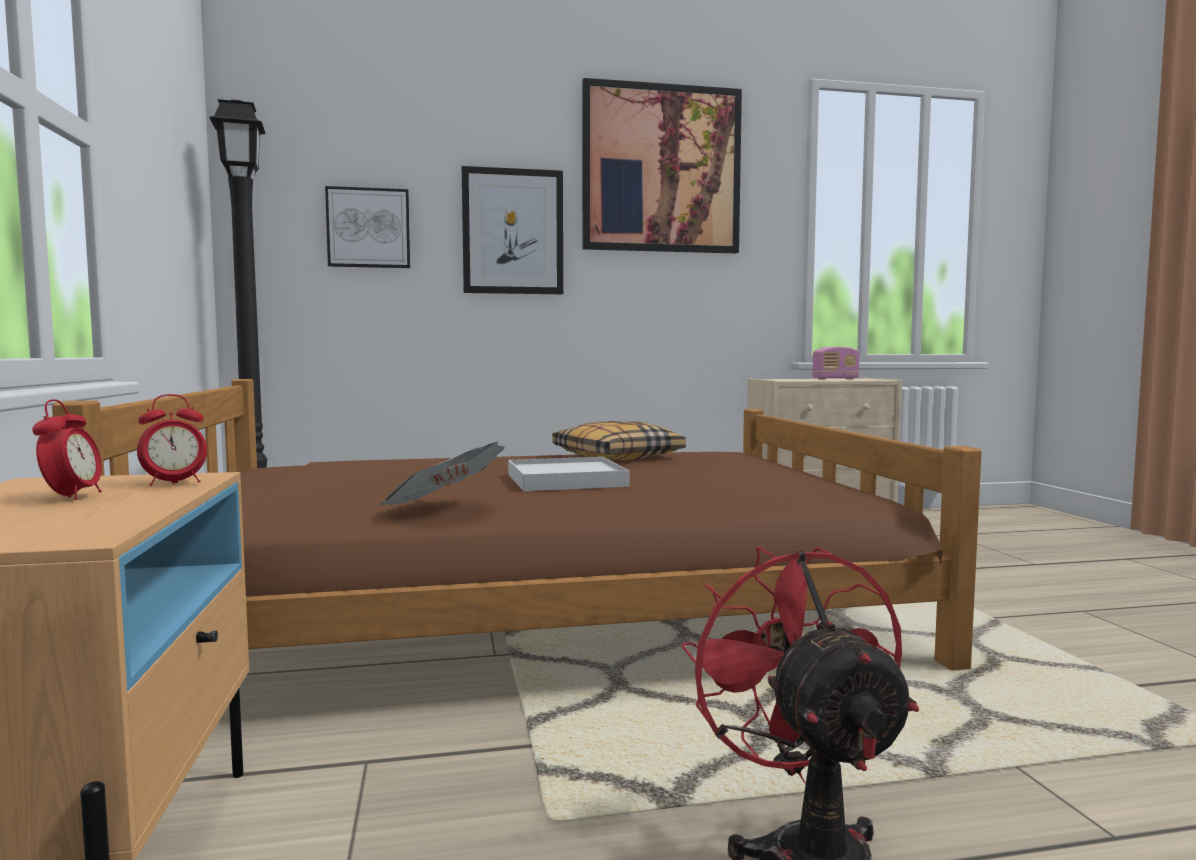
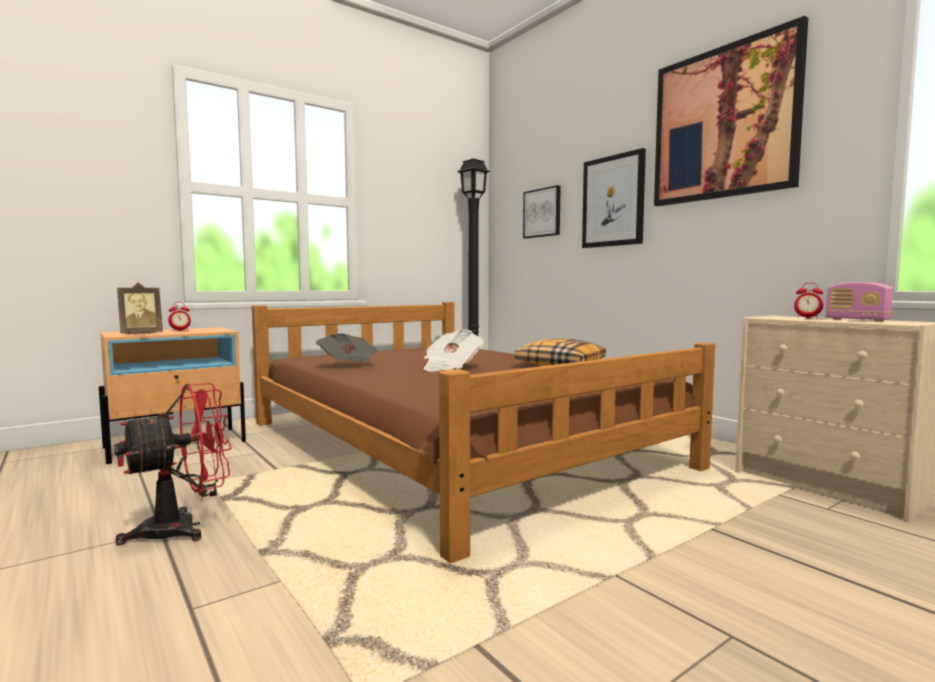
camera: 65 degrees right, 0 degrees up
alarm clock [137,394,207,486] -> alarm clock moved to [794,283,823,318]
white tray [508,457,629,491] -> newspaper [424,330,484,372]
none -> picture frame [117,283,163,334]

